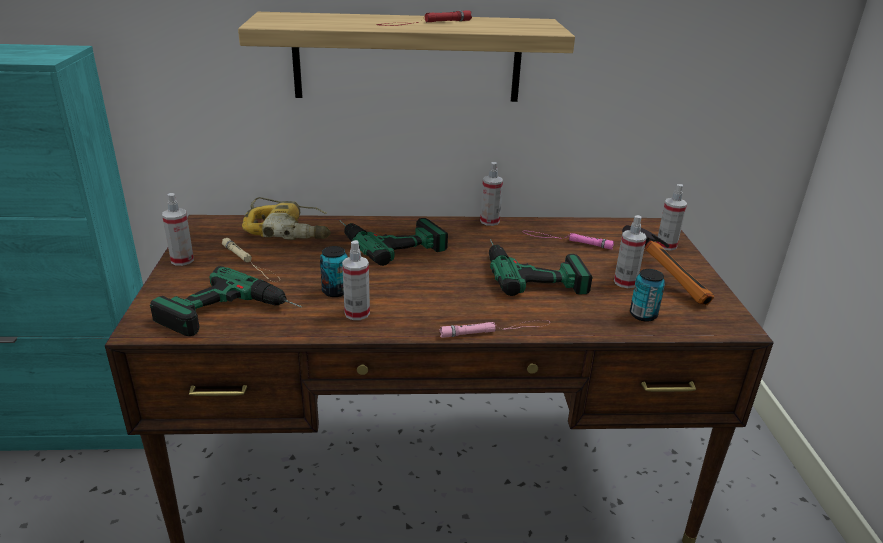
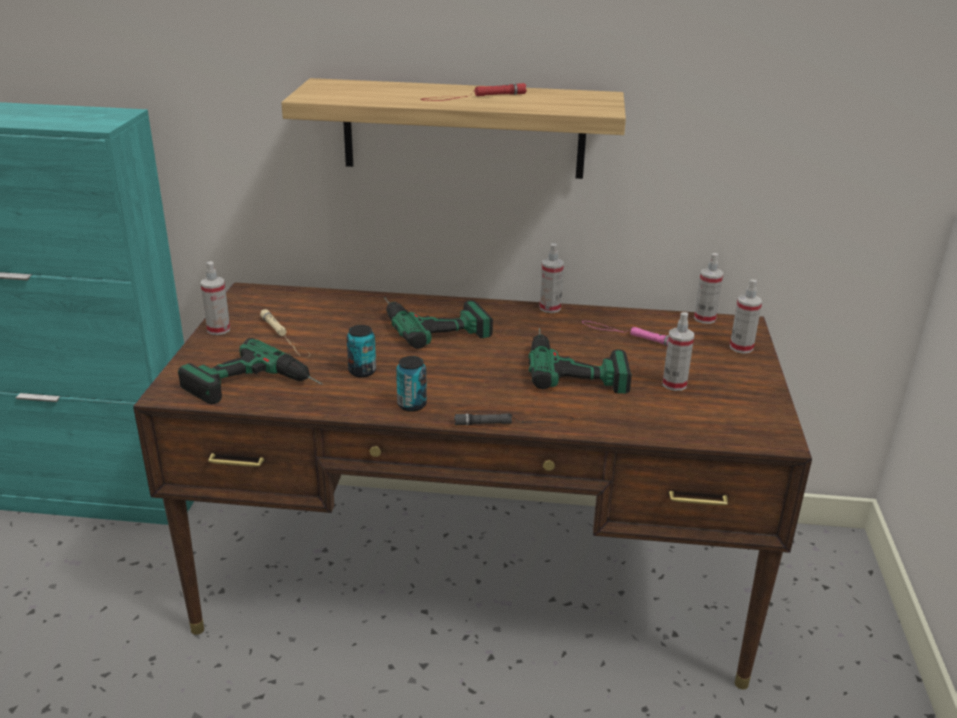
camera: 10 degrees right, 0 degrees up
power drill [242,197,331,240] -> none
spray bottle [342,240,370,320] -> spray bottle moved to [694,253,723,324]
pink flashlight [439,320,550,338] -> black flashlight [454,413,573,426]
hammer [622,225,714,305] -> none
can [630,269,665,322] -> can moved to [396,356,427,412]

